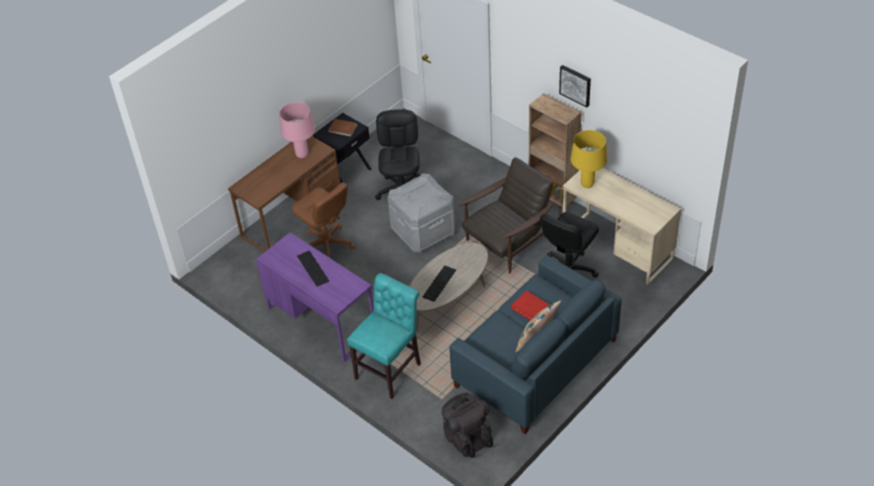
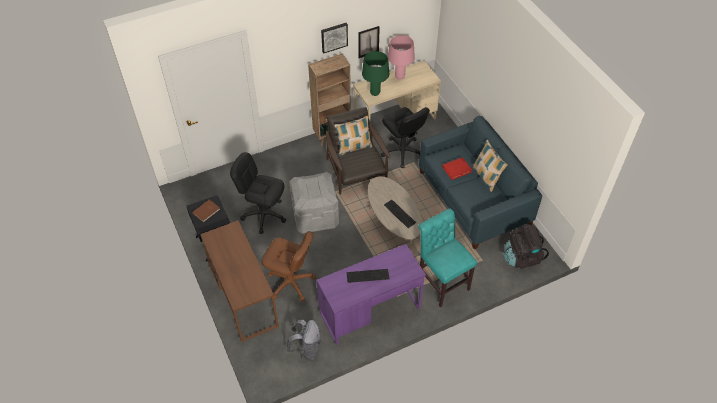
camera: 70 degrees left, 5 degrees up
pink table lamp [279,102,315,158] -> pink table lamp moved to [388,35,415,80]
brown office chair [292,182,355,258] -> brown office chair turned 45 degrees clockwise [262,231,316,301]
yellow table lamp [571,130,607,188] -> green table lamp [362,51,389,96]
none -> grey backpack [287,320,321,360]
none -> pillow [334,116,372,157]
none -> picture [358,26,380,58]

